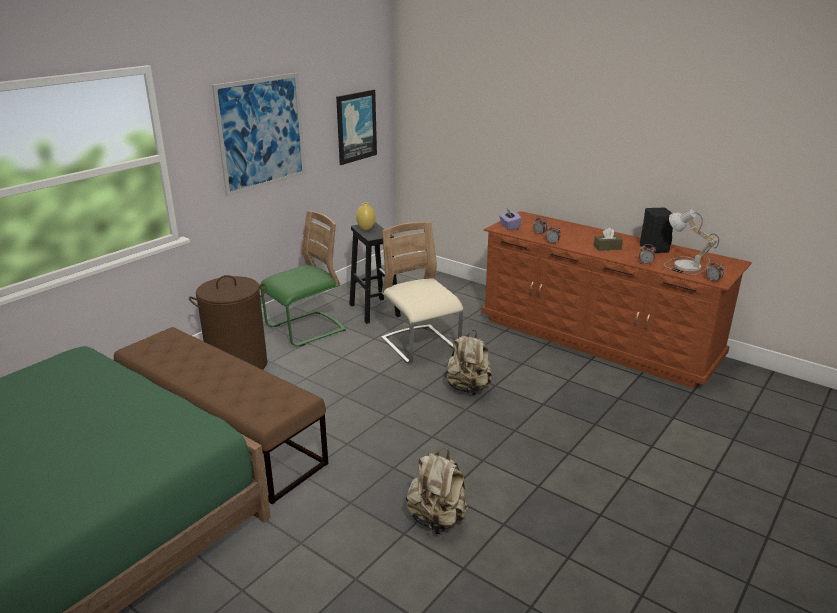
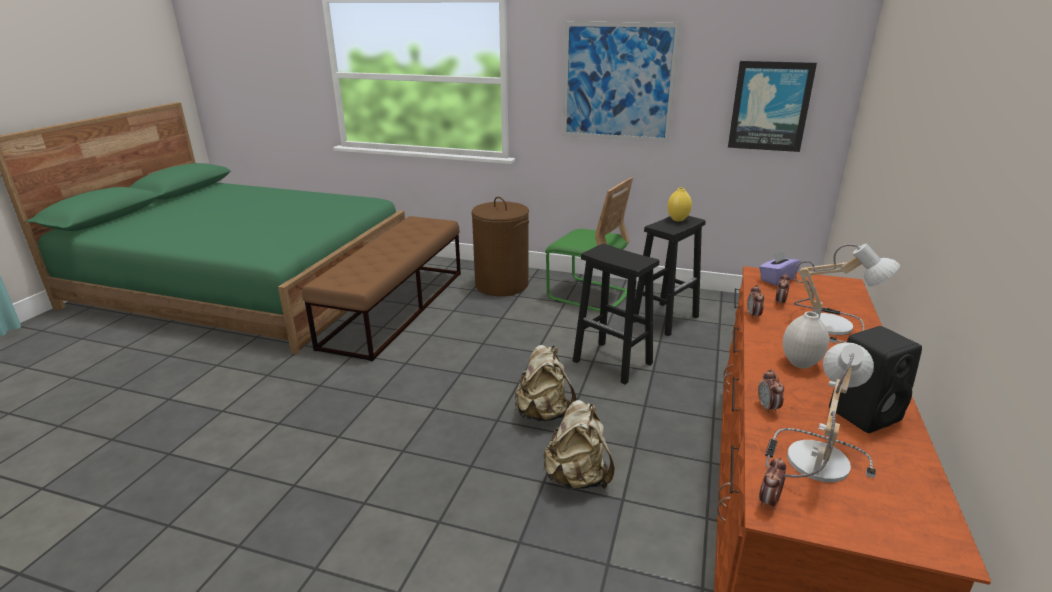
camera: 70 degrees right, 0 degrees up
beige chair [381,222,463,363] -> black stool [573,244,659,385]
beige backpack [406,448,468,534] -> beige backpack moved to [543,400,614,489]
brown tissue box [594,228,623,251] -> white vase [783,311,829,368]
none -> table lamp [794,244,900,343]

